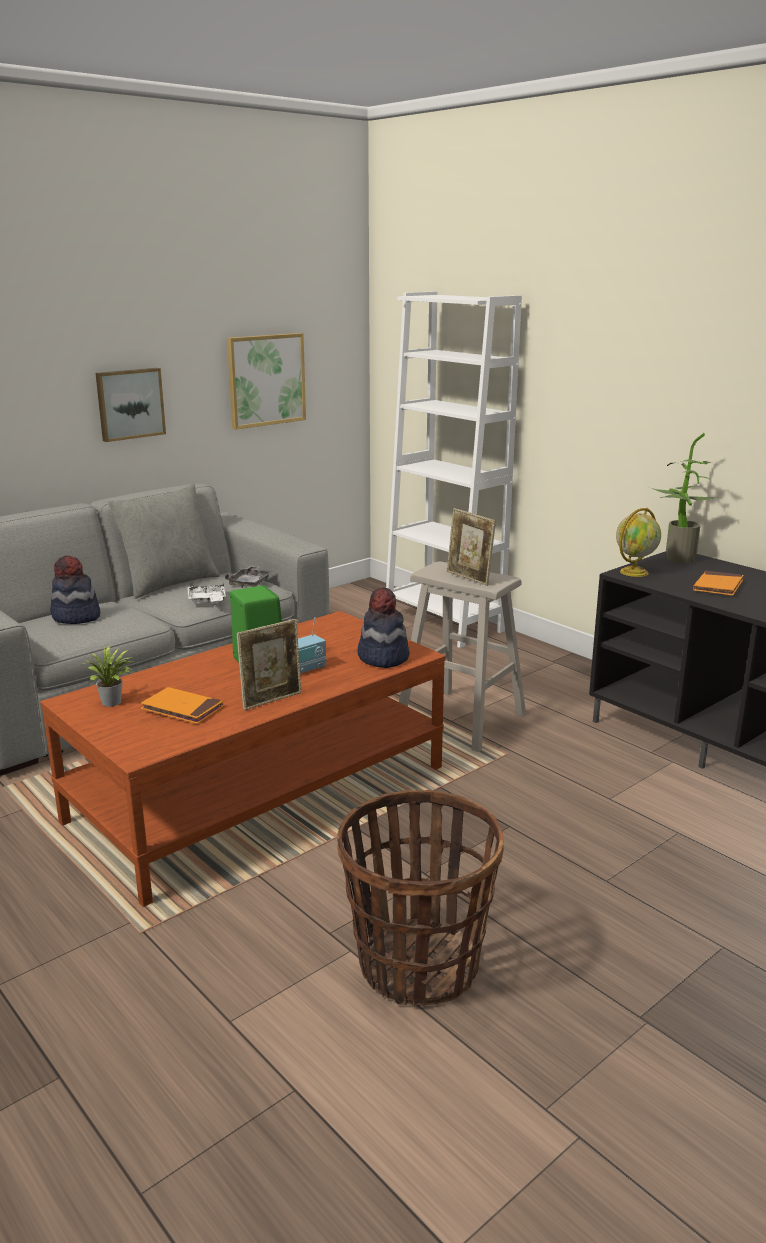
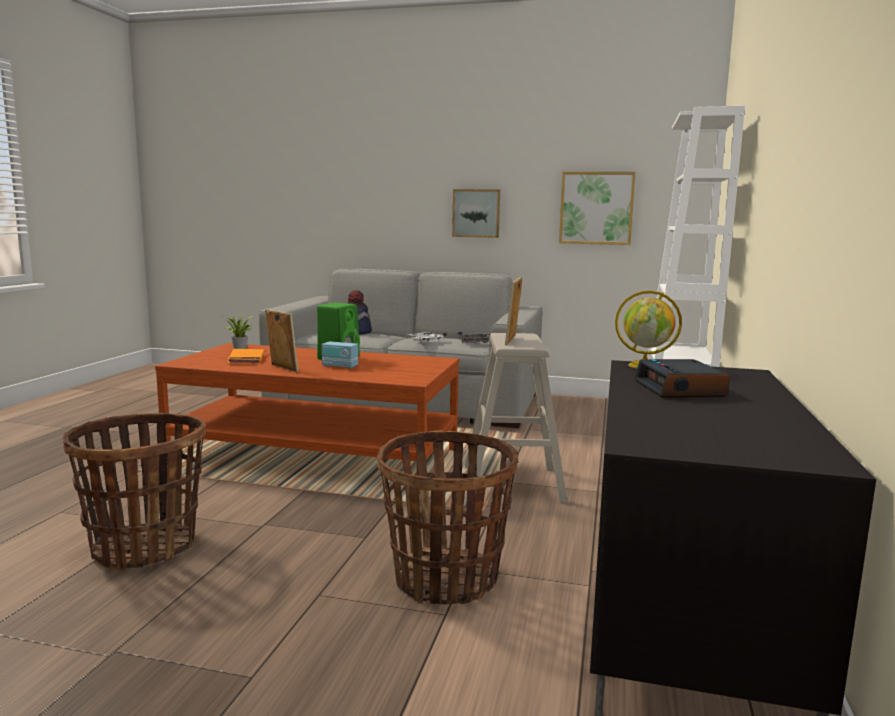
camera: 55 degrees right, 10 degrees down
grey pillow [108,484,220,599] -> none
picture frame [237,619,302,710] -> picture frame turned 150 degrees counterclockwise [265,309,299,372]
hat [358,587,410,668] -> none
potted plant [652,433,718,563] -> none
orange book [693,571,744,596] -> alarm clock [634,359,730,398]
none -> basket [377,431,519,605]

